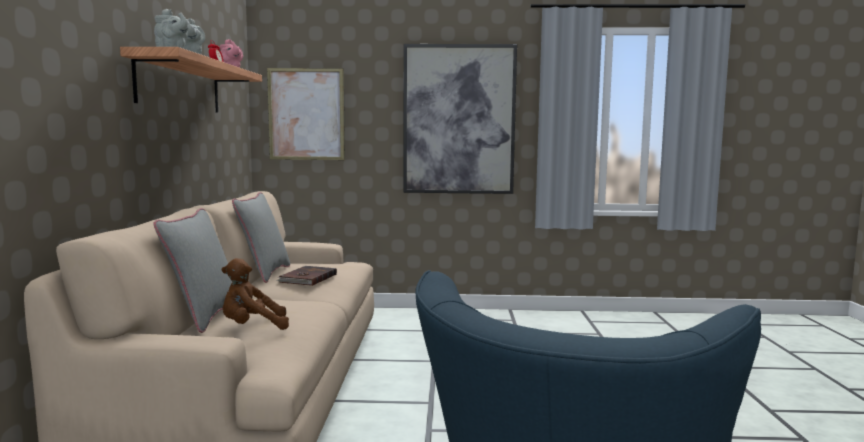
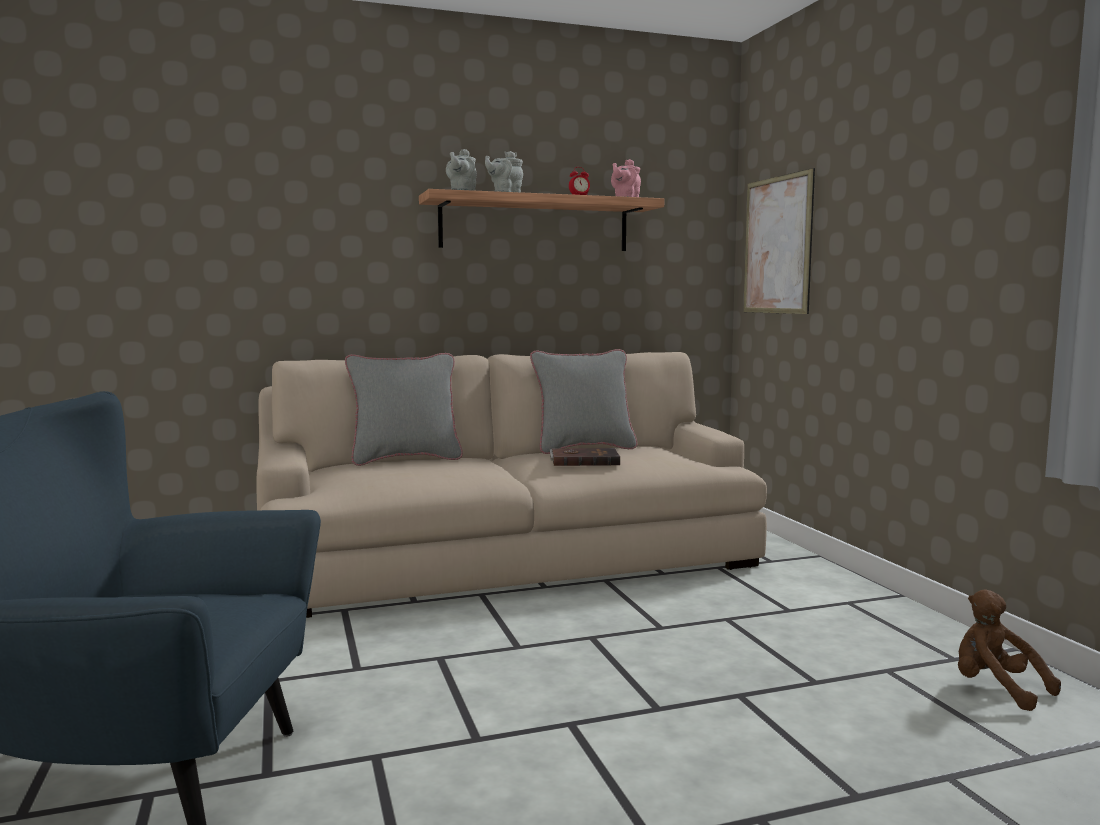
camera: 70 degrees right, 0 degrees up
brown plush toy [222,258,289,330] -> brown plush toy moved to [958,589,1061,711]
picture [403,44,517,194] -> none

